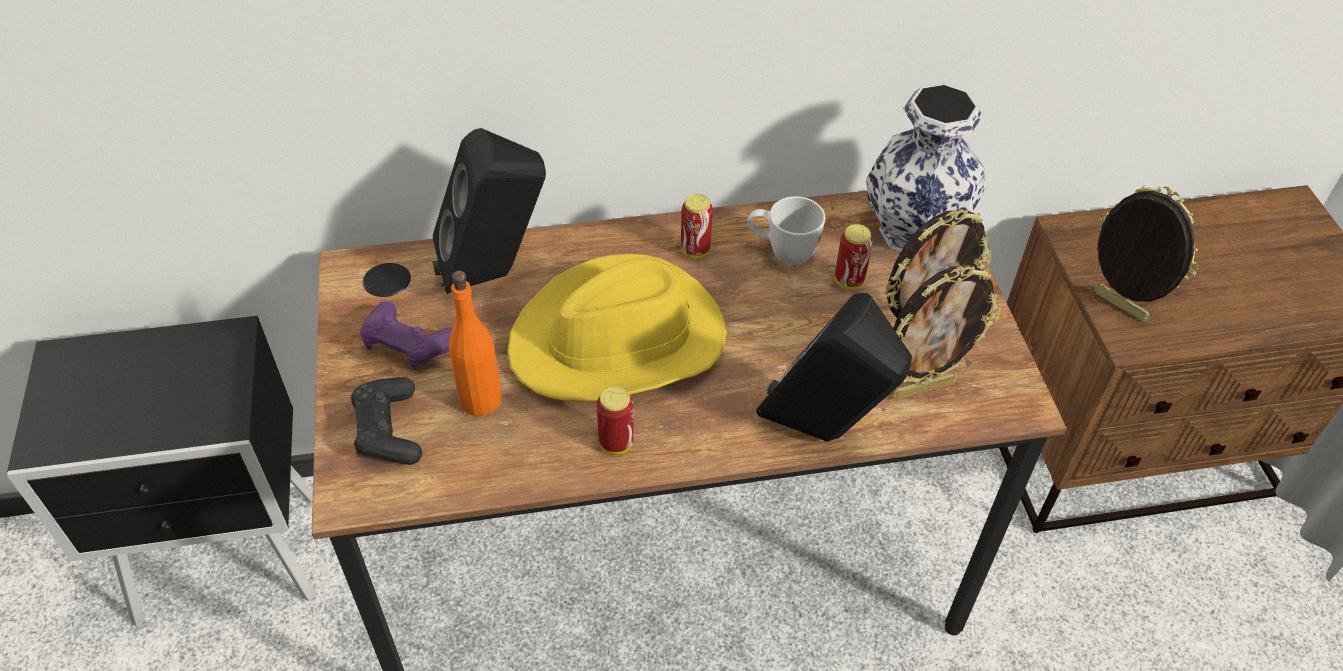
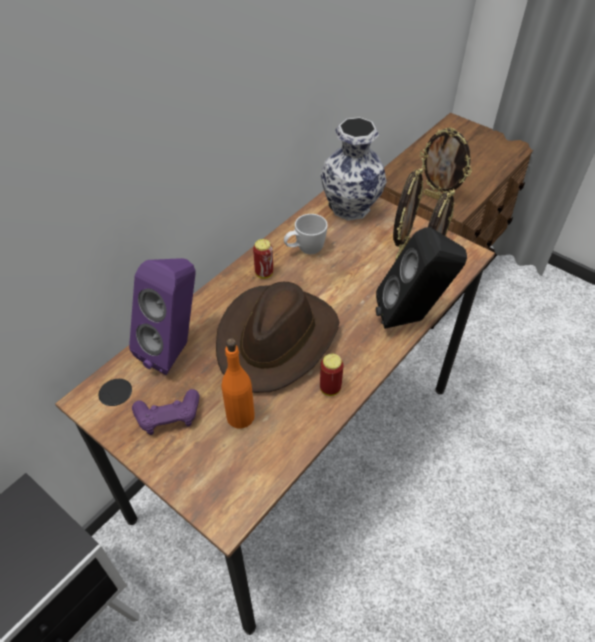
camera: 40 degrees left, 0 degrees up
black game controller [351,377,422,465] -> none
black speaker [433,128,546,294] -> purple speaker [129,258,195,375]
yellow hat [507,254,727,401] -> brown hat [216,282,339,393]
can [835,224,873,289] -> none
picture frame [1094,185,1198,322] -> picture frame turned 150 degrees counterclockwise [420,127,472,200]

